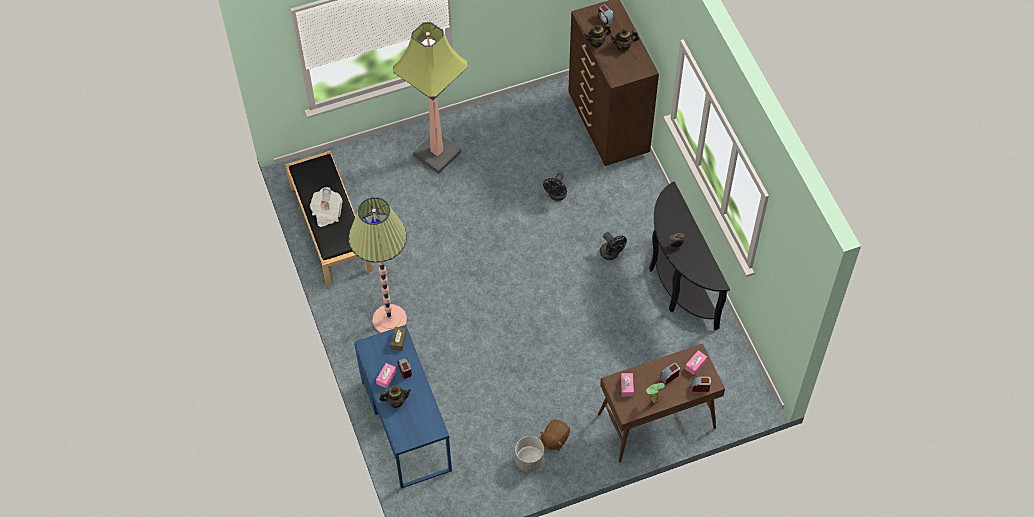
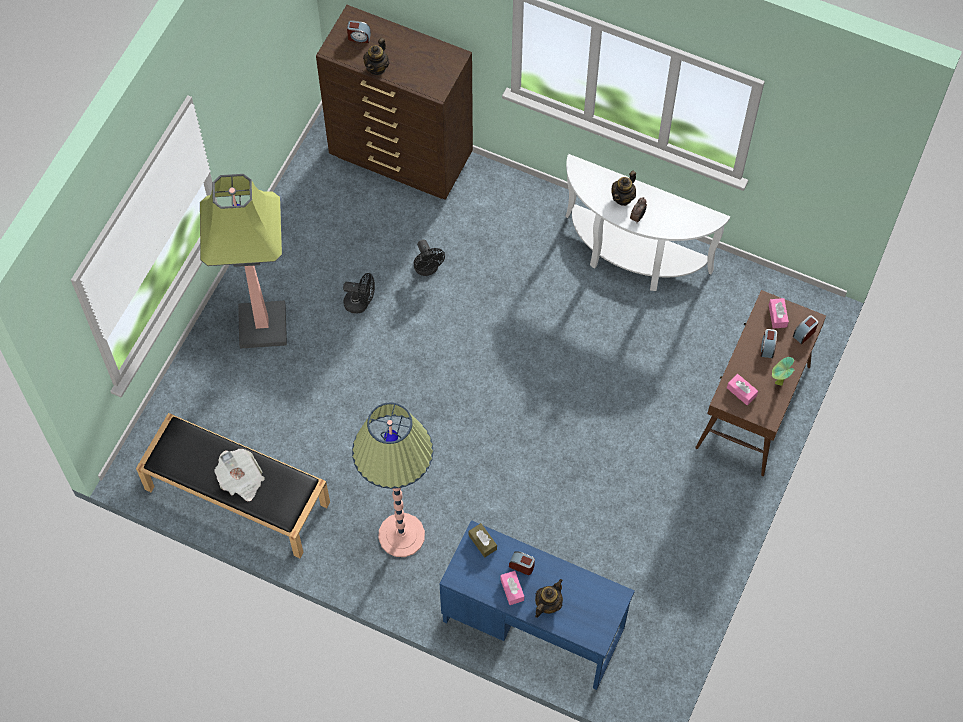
camera: 45 degrees left, 5 degrees up
grey planter [515,436,544,472] -> none
brown plush toy [540,419,570,451] -> none
black fan [600,232,627,260] -> black fan moved to [343,273,375,314]
teapot [610,29,639,52] -> teapot moved to [611,171,636,206]
black console table [649,181,730,330] -> white console table [565,154,730,291]

